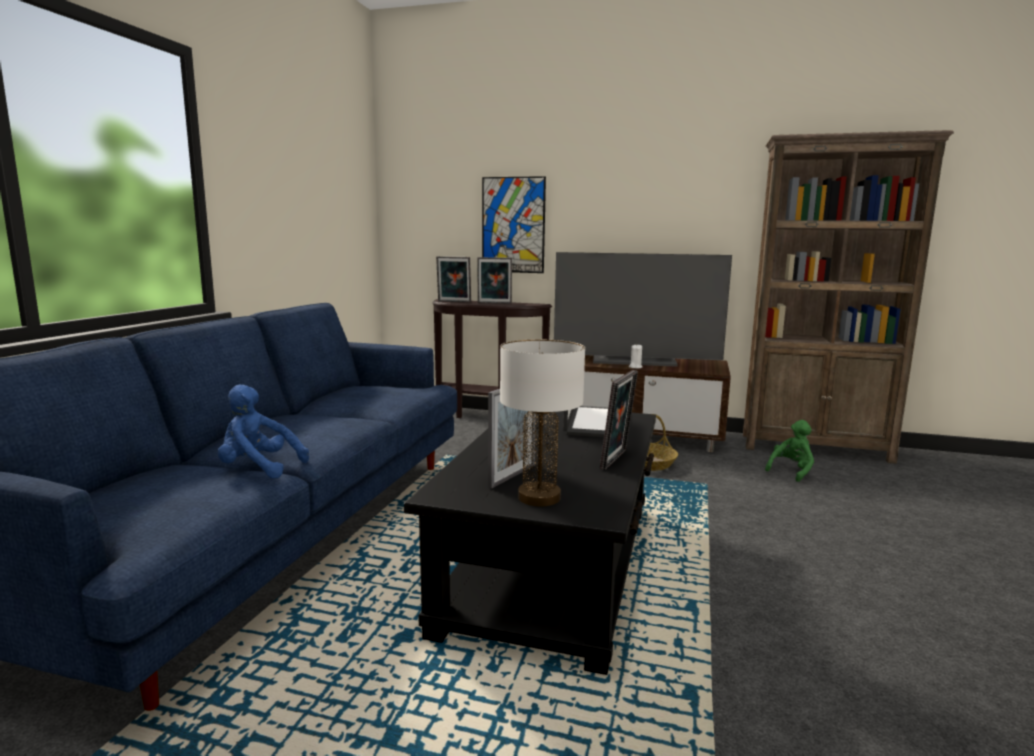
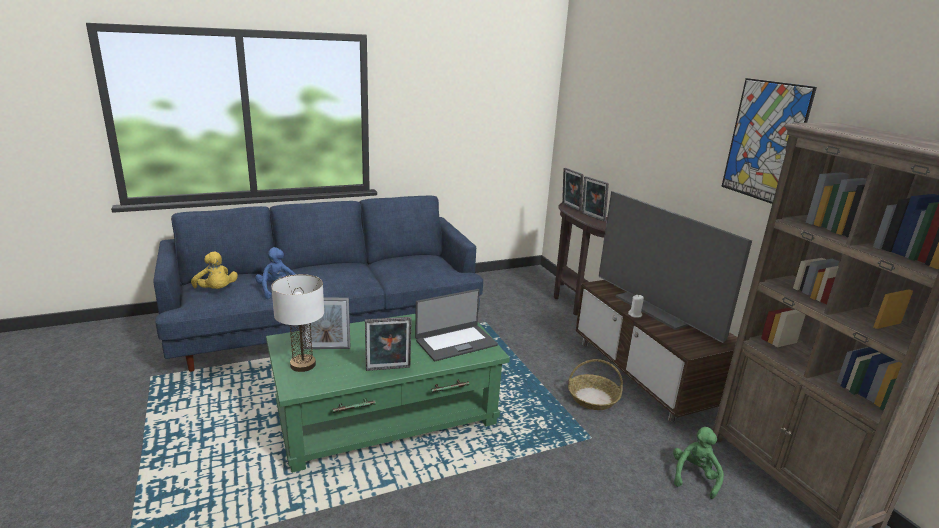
camera: 50 degrees right, 10 degrees up
black coffee table [404,411,656,675] -> green coffee table [266,314,510,473]
picture [482,176,546,273] -> picture moved to [721,78,817,204]
green plush toy [765,420,814,482] -> green plush toy turned 75 degrees counterclockwise [673,427,724,499]
none -> yellow plush toy [191,252,238,289]

